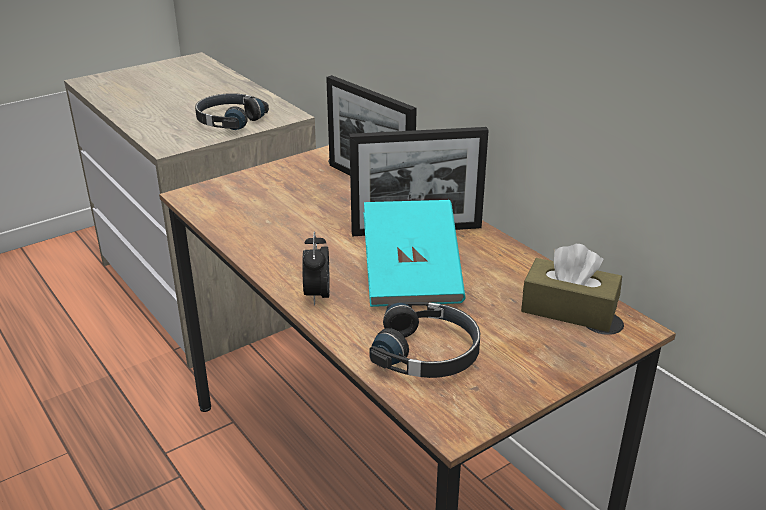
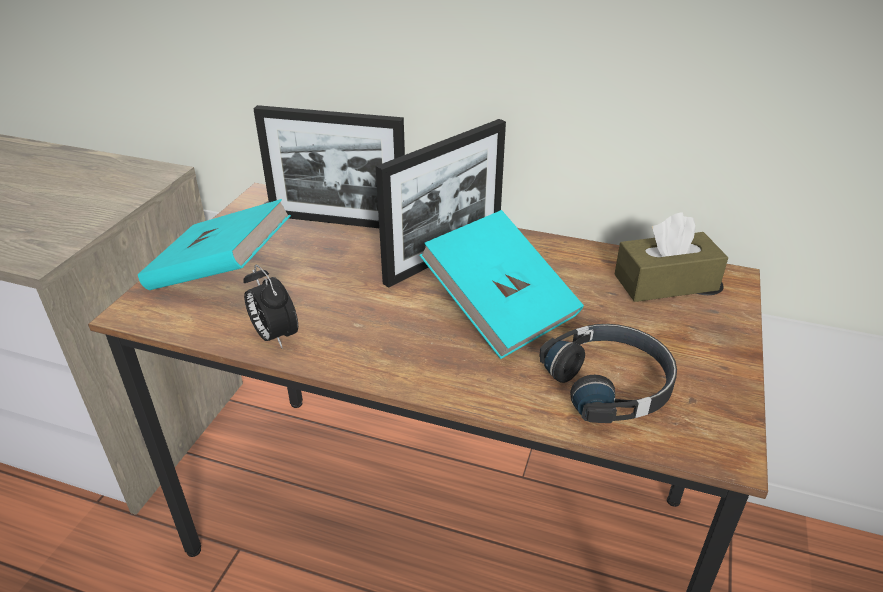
camera: 35 degrees left, 5 degrees up
black headphones [195,93,269,130] -> none
alarm clock [302,231,330,306] -> alarm clock moved to [243,265,298,348]
none -> turquoise book [138,199,291,290]

